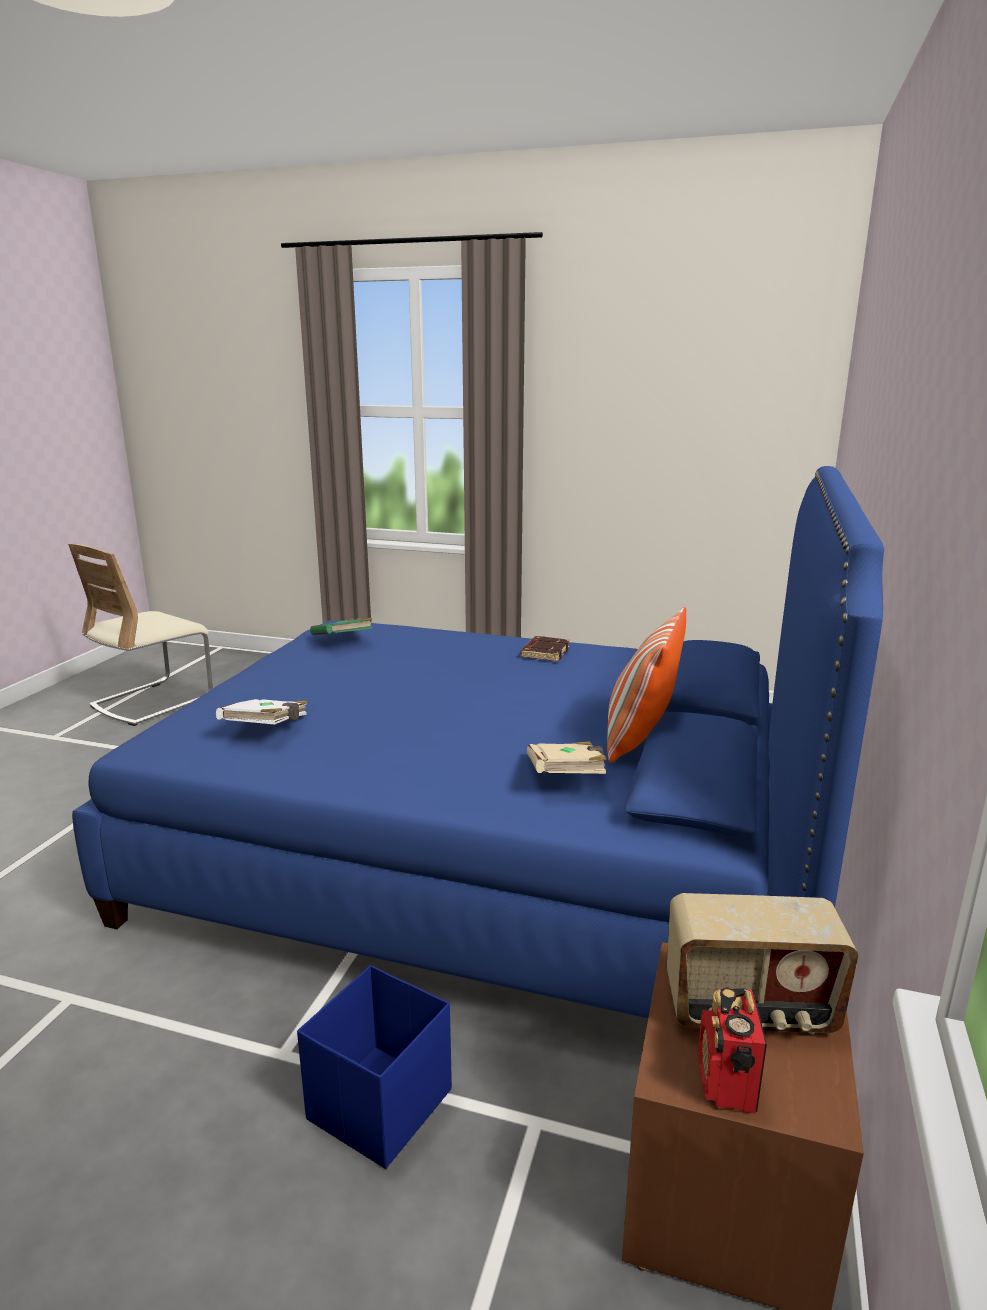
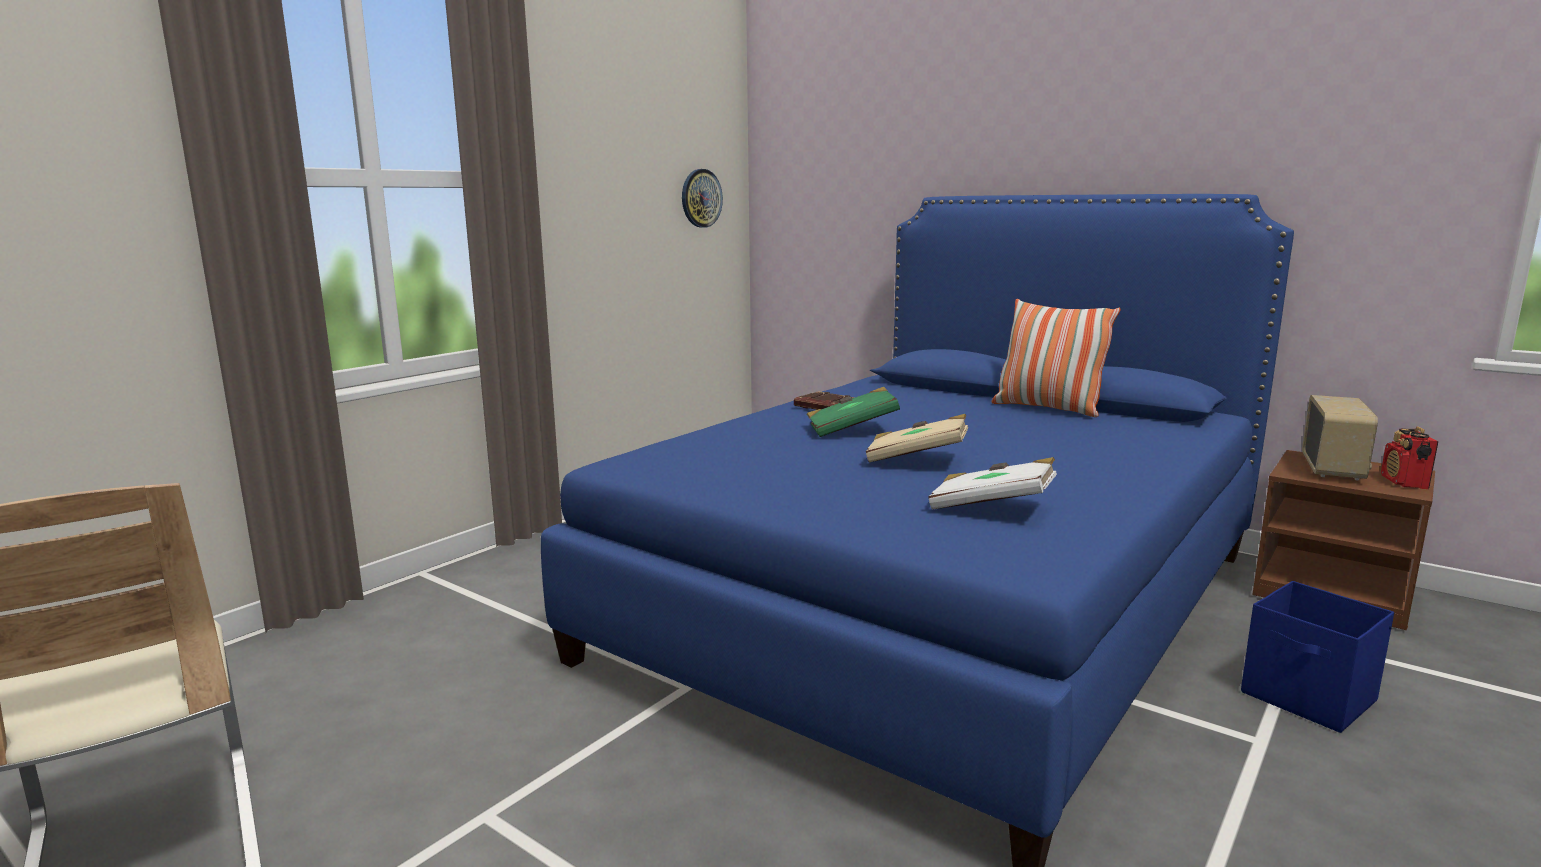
camera: 70 degrees left, 5 degrees down
green book [310,617,373,635] -> green book moved to [807,387,900,437]
beige book [527,741,607,774] -> beige book moved to [866,414,968,463]
radio [698,987,767,1114] -> radio turned 75 degrees clockwise [1381,426,1438,489]
none -> wall clock [682,169,723,228]

